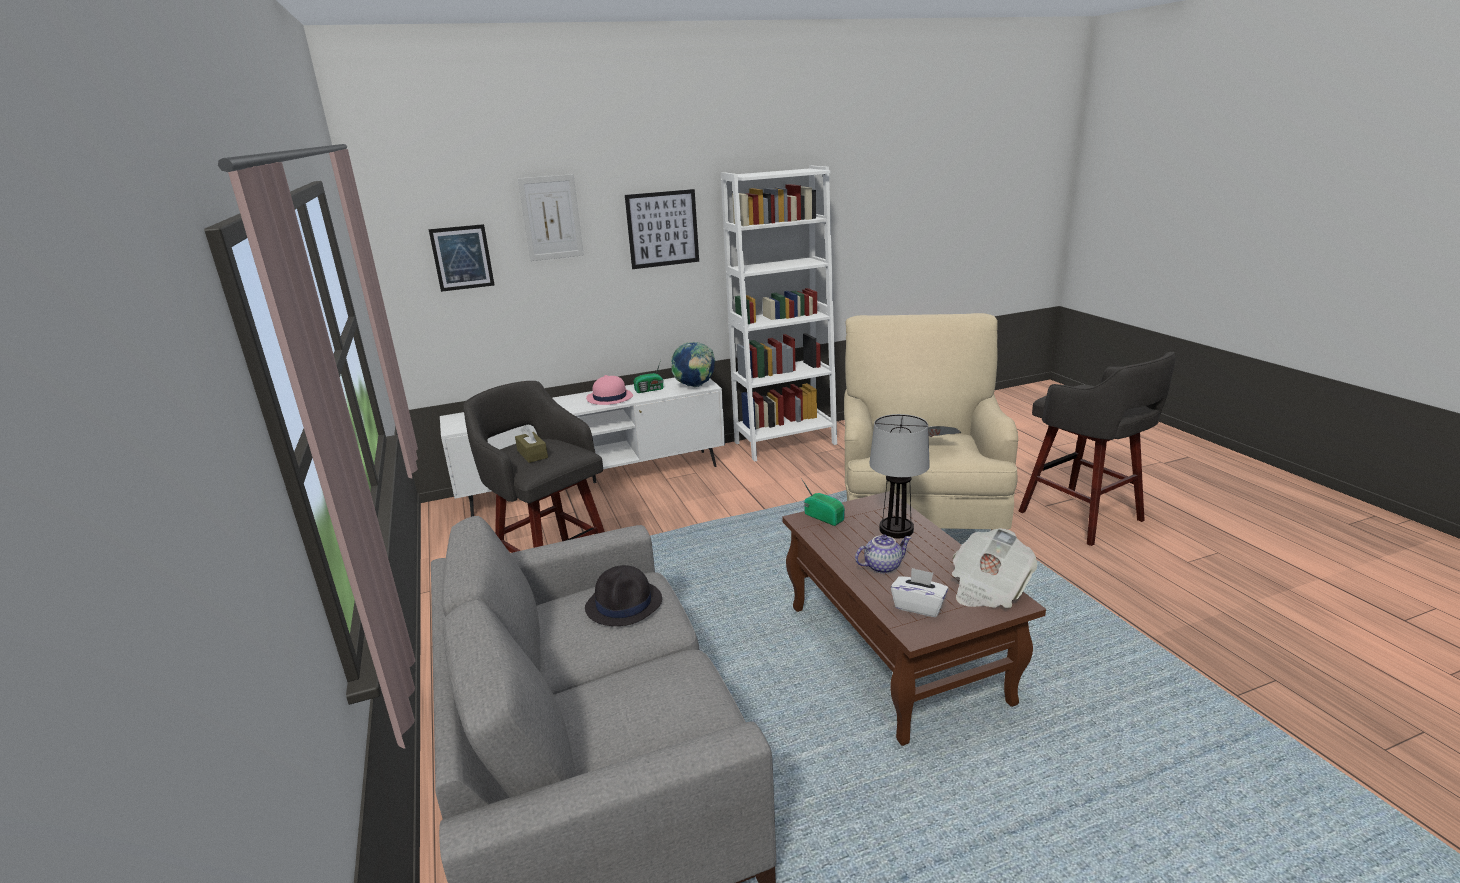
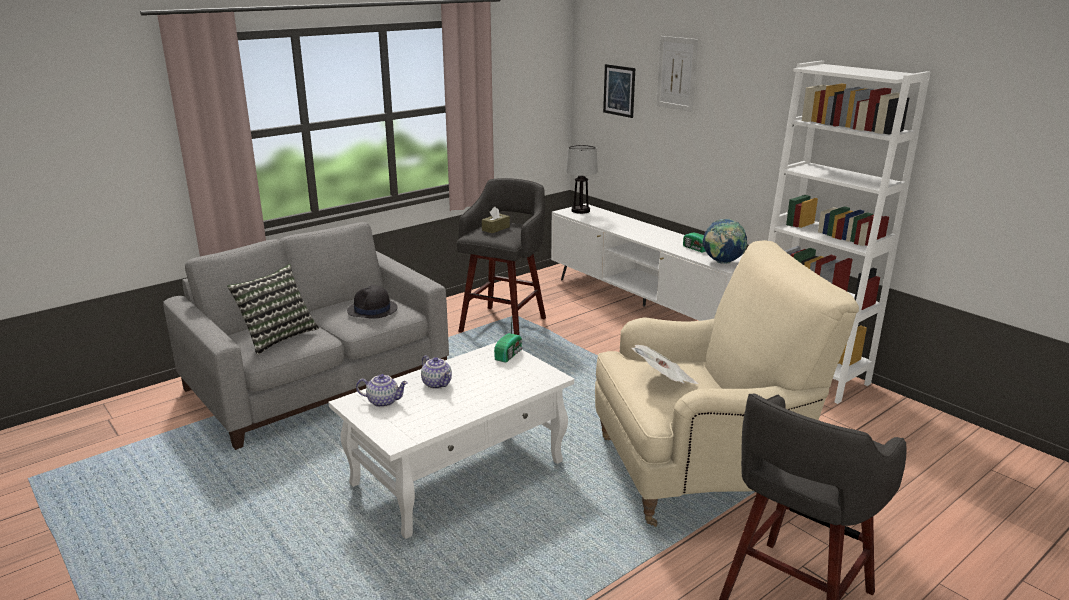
camera: 70 degrees right, 0 degrees up
pink hat [586,375,633,405] -> none
picture [625,189,699,269] -> none
brown coffee table [782,491,1046,746] -> white coffee table [329,342,574,539]
table lamp [869,414,930,538] -> table lamp moved to [566,145,598,214]
white tissue box [891,568,949,617] -> teapot [356,374,408,407]
newspaper [952,528,1037,608] -> none
none -> pillow [227,264,319,355]

